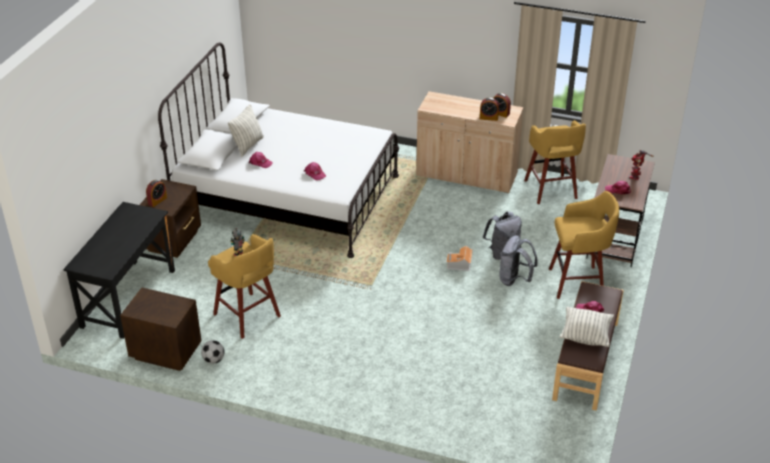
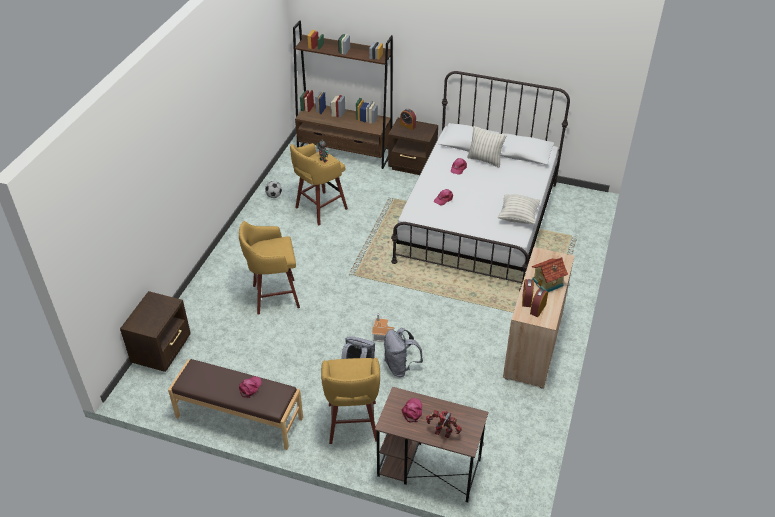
camera: 90 degrees right, 5 degrees up
black desk [64,202,175,339] -> brown bookcase [293,20,393,169]
brown nightstand [120,288,202,371] -> brown nightstand moved to [120,291,191,372]
yellow stool [524,120,586,204] -> yellow stool moved to [239,221,300,315]
pillow [560,307,614,347] -> pillow moved to [498,194,540,224]
none -> toy house [532,257,568,292]

